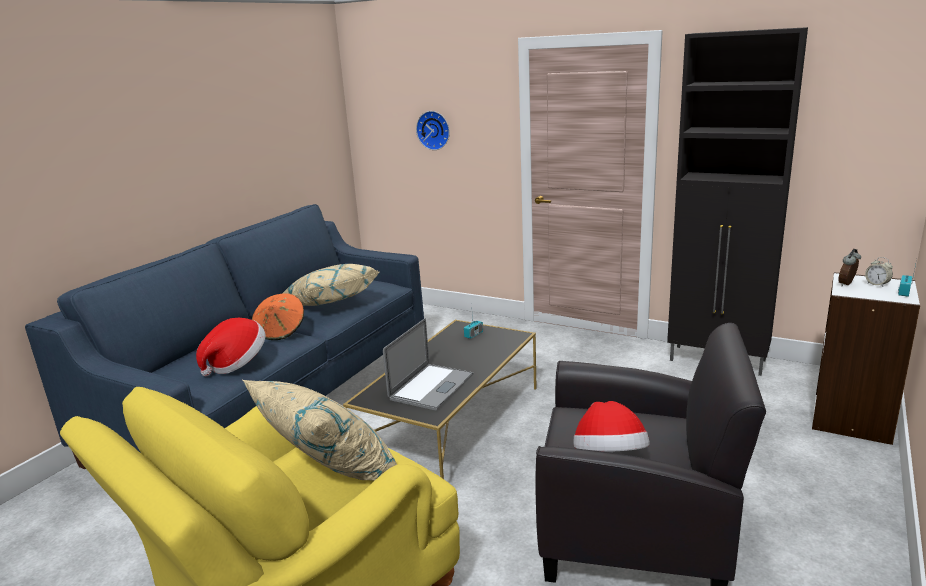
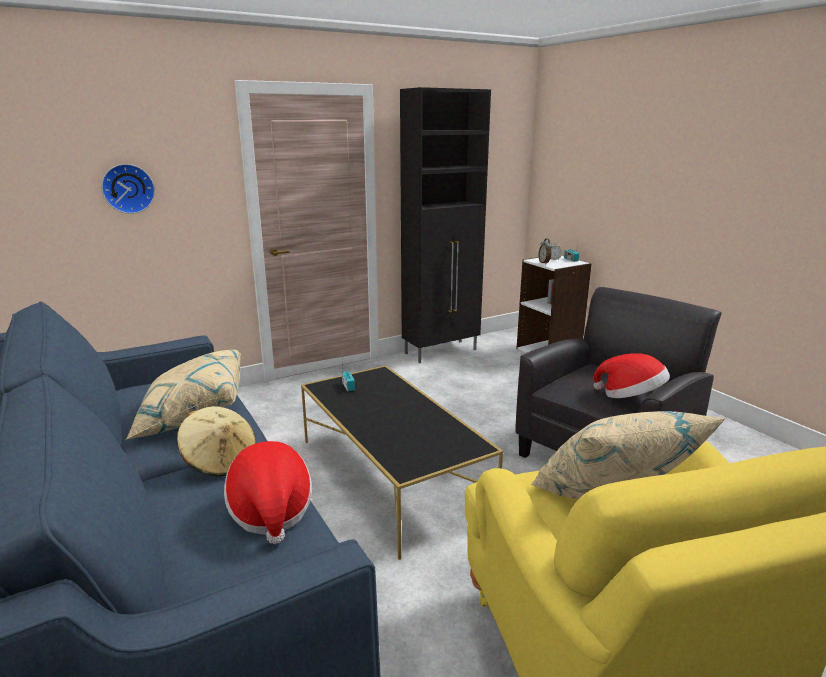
camera: 60 degrees left, 0 degrees up
orange hat [252,293,304,340] -> beige hat [177,406,256,477]
laptop [383,318,474,411] -> none

